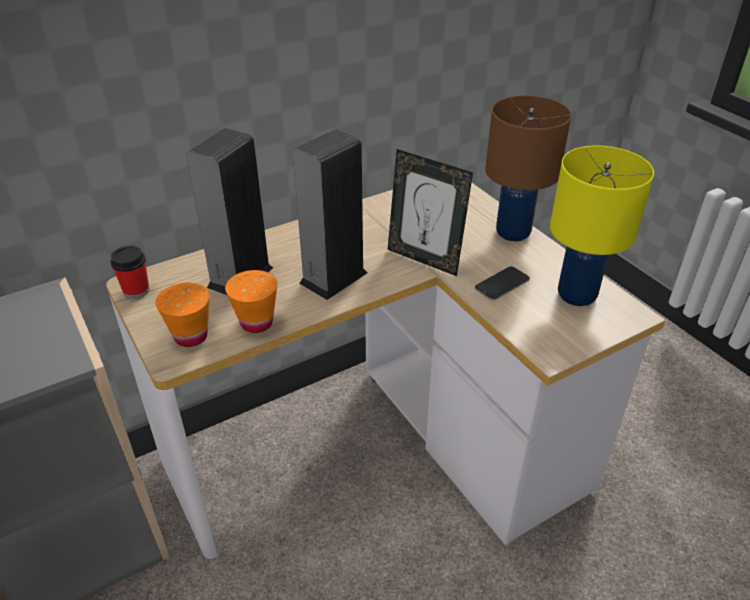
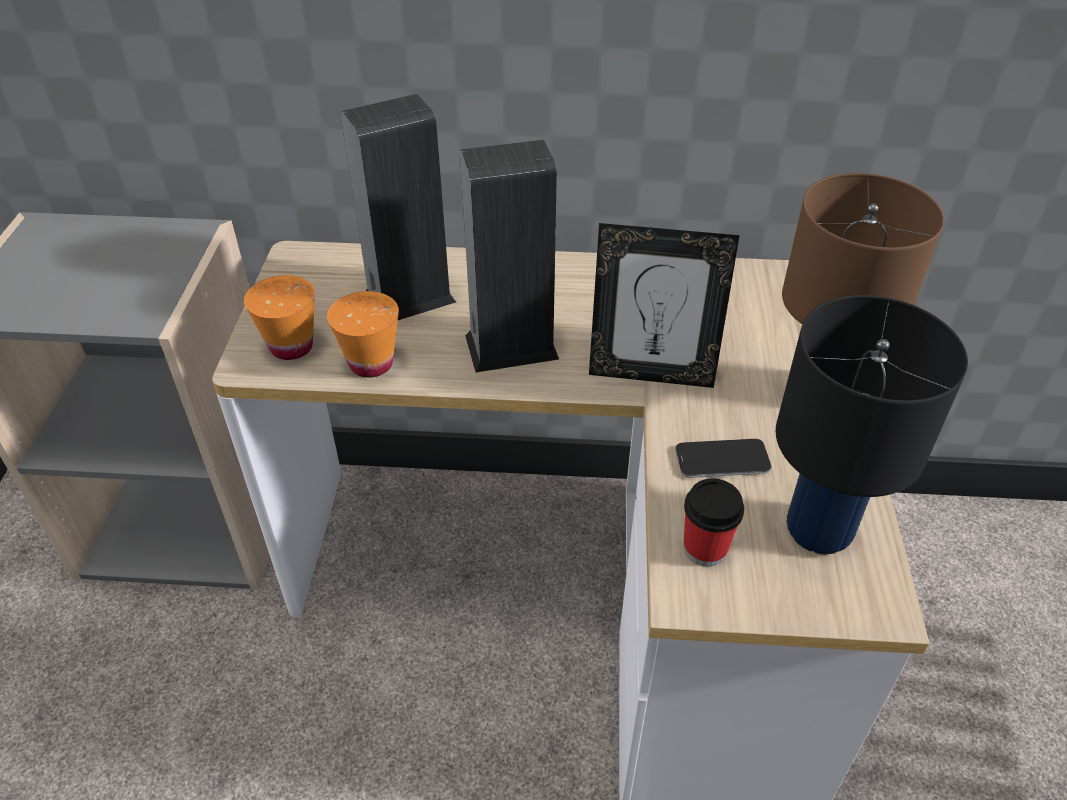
camera: 35 degrees right, 5 degrees up
cup [110,246,149,299] -> cup moved to [684,478,744,567]
picture frame [388,149,473,276] -> picture frame turned 60 degrees counterclockwise [589,223,740,388]
yellow table lamp [550,145,654,306] -> black table lamp [776,295,968,554]

